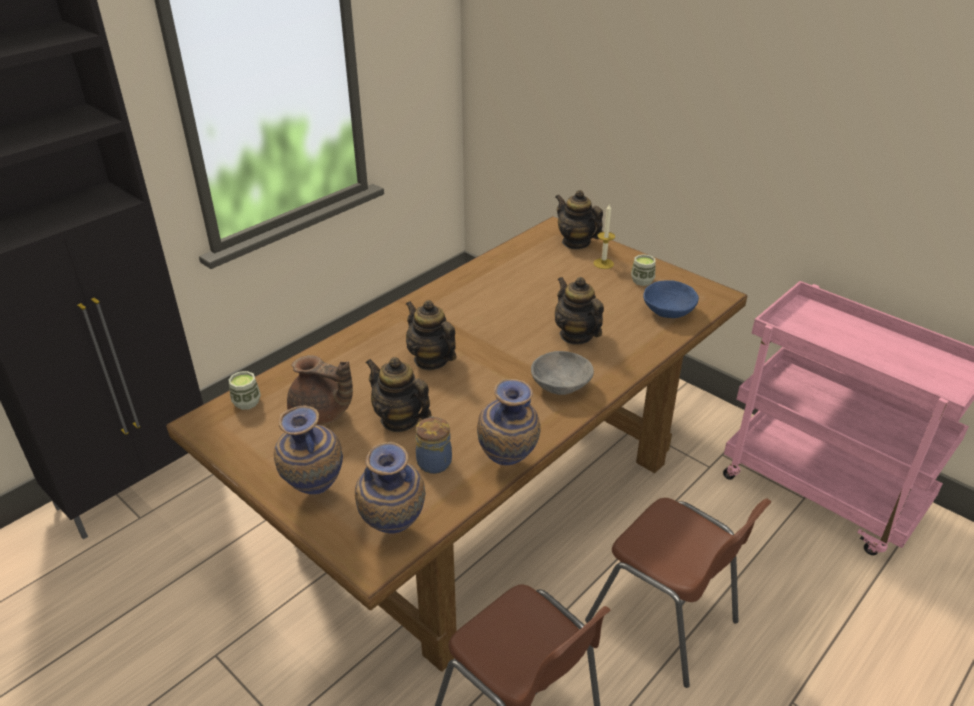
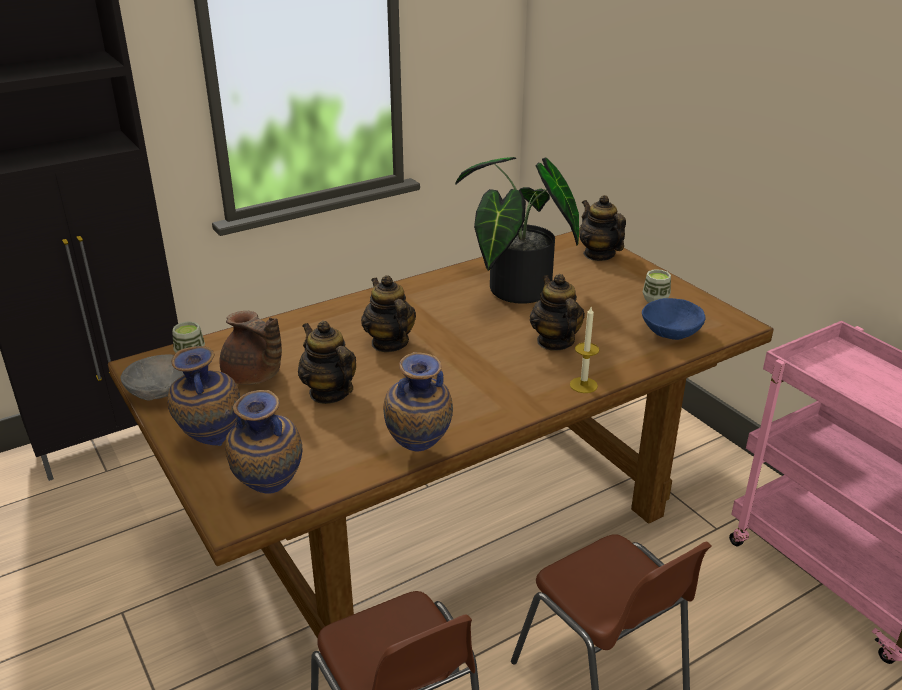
camera: 15 degrees right, 5 degrees down
jar [416,416,452,474] -> none
grey bowl [531,351,594,395] -> grey bowl moved to [121,354,184,401]
candle [594,203,615,269] -> candle moved to [570,307,599,393]
none -> potted plant [455,157,579,304]

